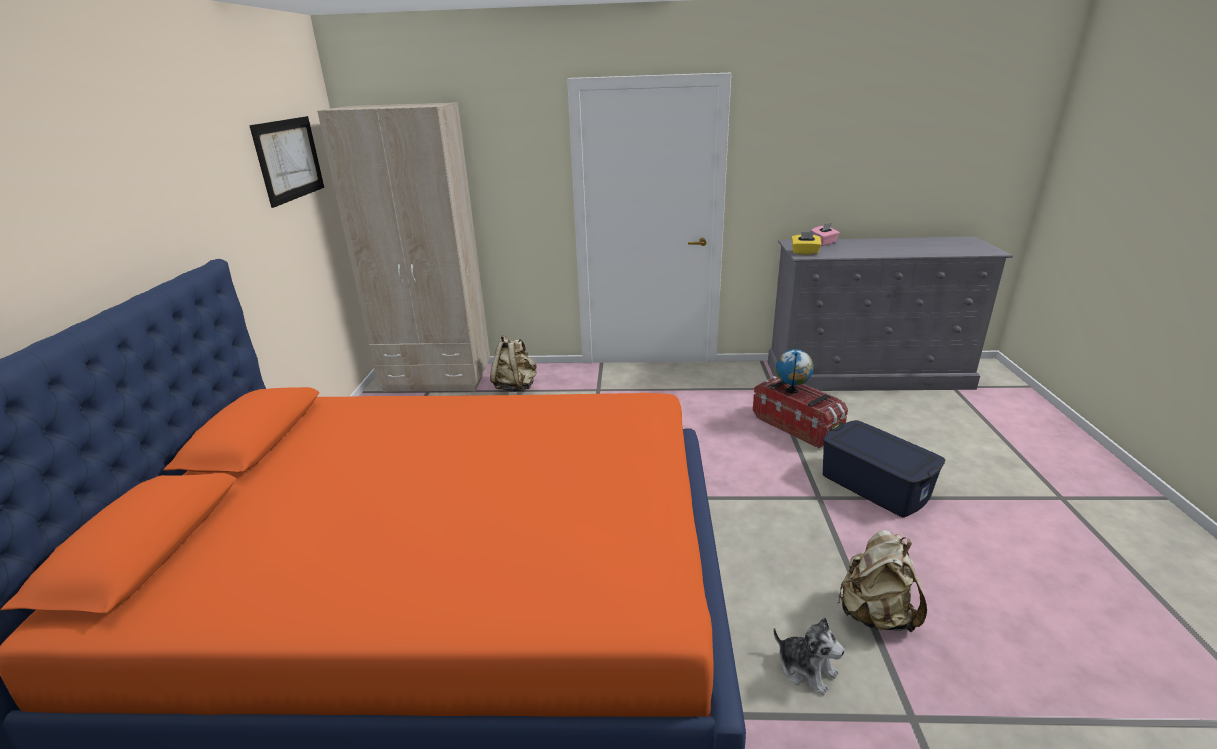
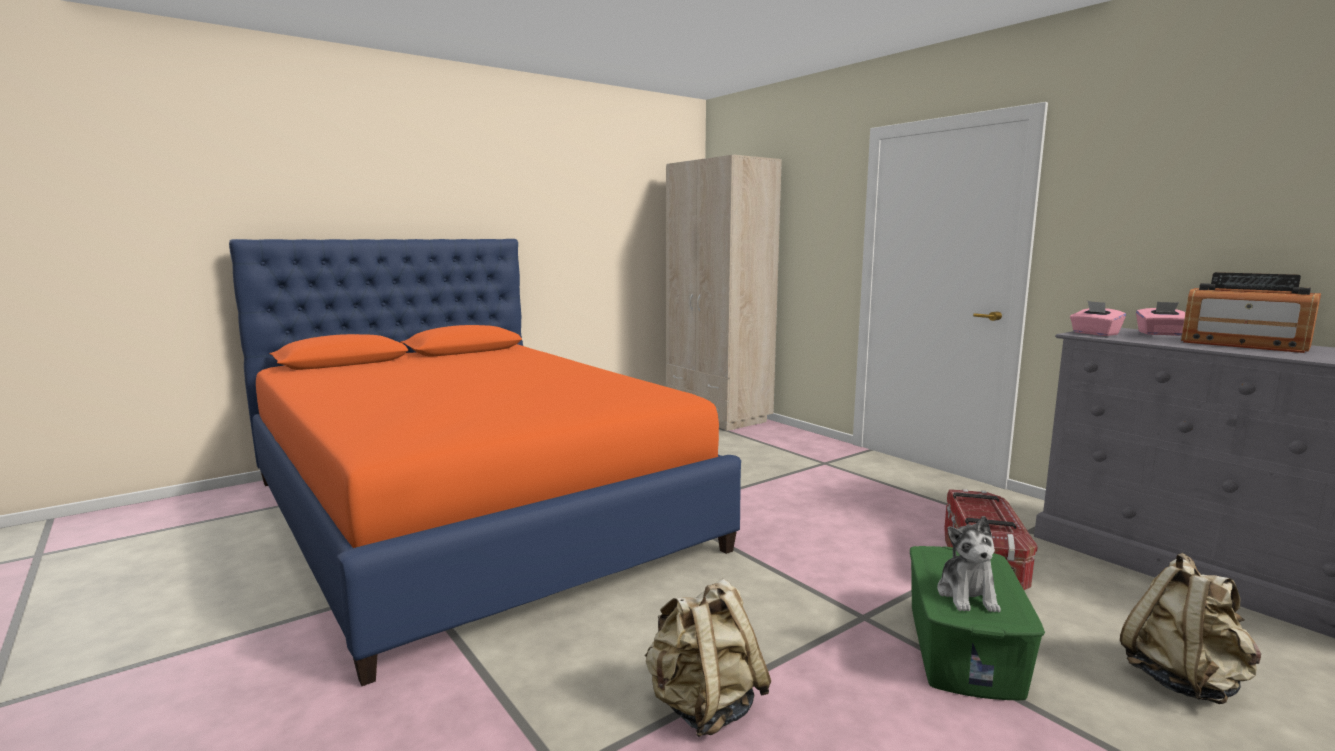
camera: 50 degrees right, 15 degrees down
picture [249,116,324,208] -> none
beige backpack [490,335,537,392] -> beige backpack moved to [1120,553,1261,704]
plush toy [773,617,845,695] -> plush toy moved to [937,516,1001,612]
globe [776,349,814,394] -> none
yellow tissue box [791,232,821,255] -> pink tissue box [1070,301,1126,336]
blue storage box [823,420,945,517] -> green storage box [910,546,1045,700]
none -> radio [1181,272,1321,353]

